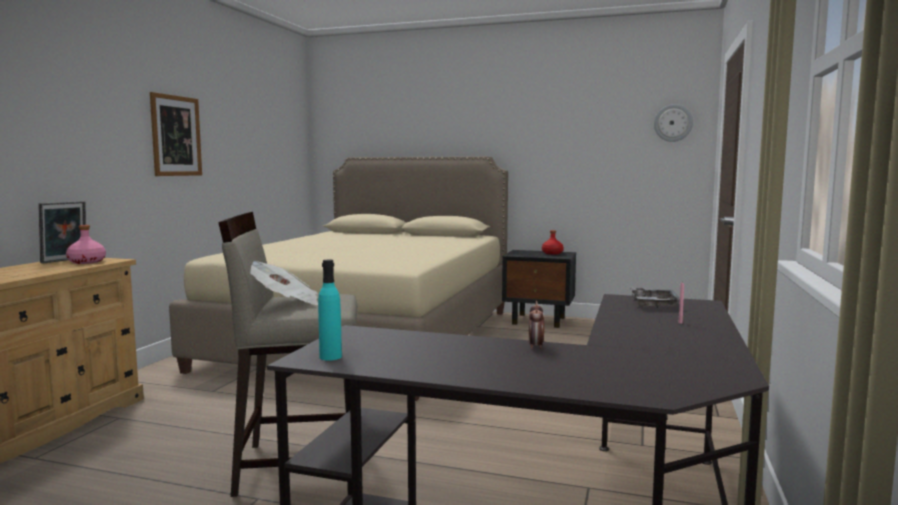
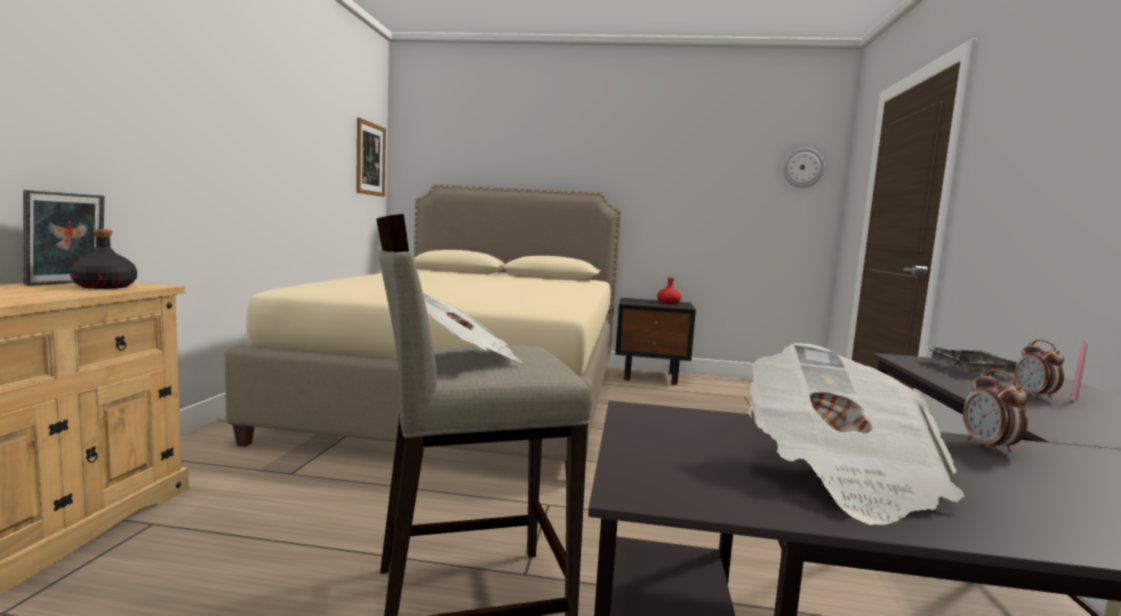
camera: 10 degrees left, 0 degrees up
pink bottle [66,225,106,264] -> black bottle [70,229,137,289]
picture [150,92,202,176] -> picture moved to [356,118,386,197]
turquoise bottle [318,260,342,361] -> none
none -> newspaper [748,343,965,525]
none -> alarm clock [1015,340,1064,400]

